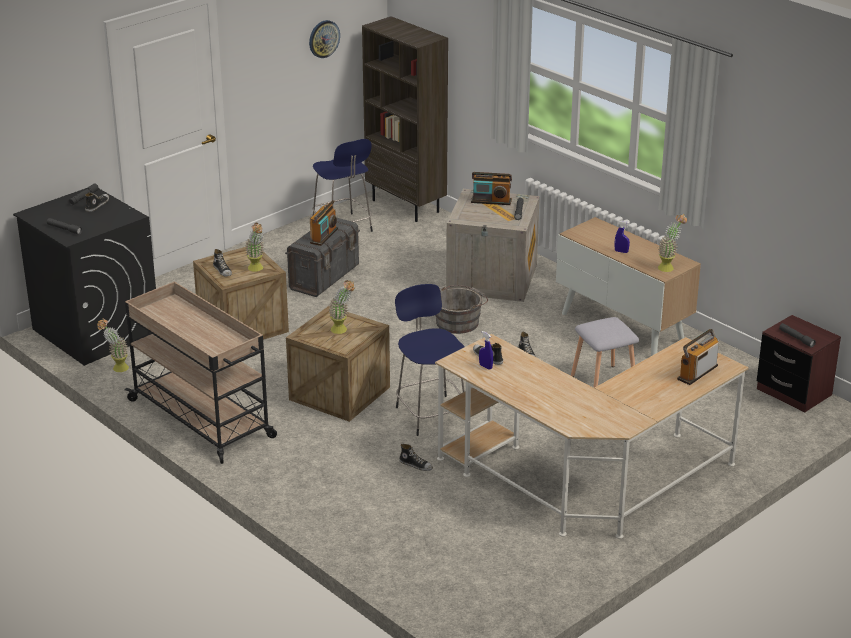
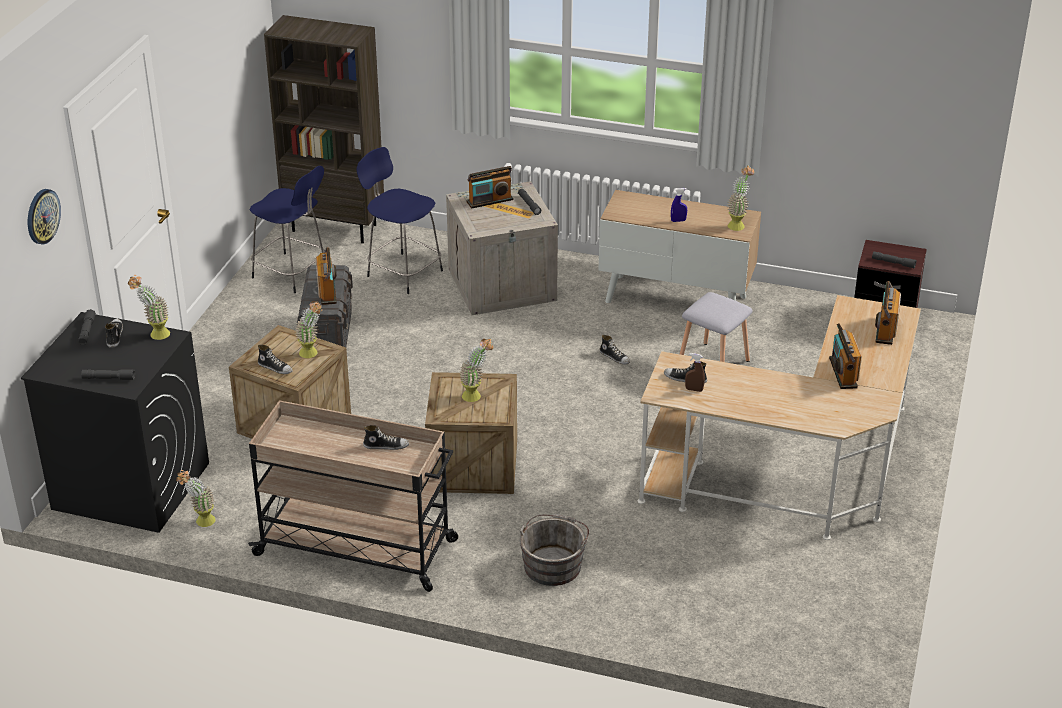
camera: 30 degrees left, 5 degrees up
wall clock [309,20,340,58] -> wall clock moved to [28,189,61,245]
blue stool [395,284,465,436] -> blue stool moved to [357,147,443,294]
shoe [399,444,433,471] -> shoe moved to [363,425,409,450]
grey bucket [435,285,488,334] -> grey bucket moved to [520,514,589,586]
blue spray bottle [479,331,493,370] -> brown spray bottle [685,353,705,392]
none -> potted plant [128,275,170,340]
none -> radio [829,323,862,389]

